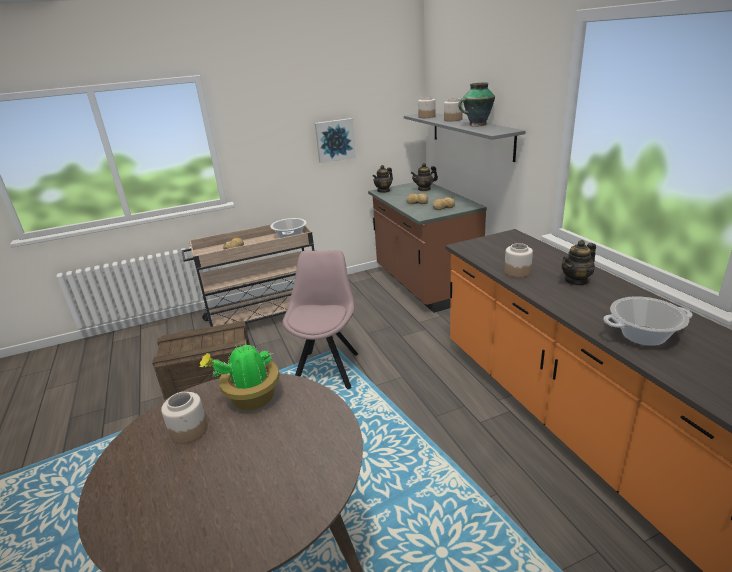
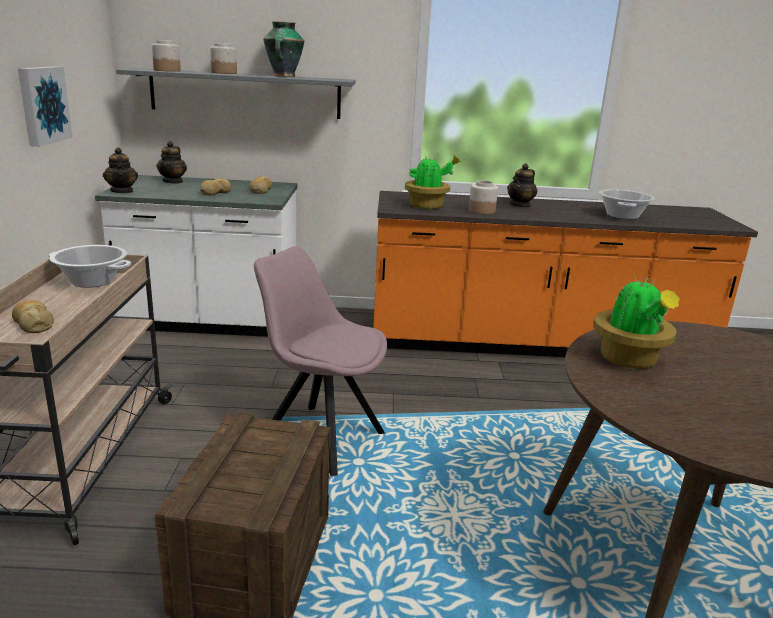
camera: 70 degrees left, 5 degrees down
jar [161,392,208,444] -> none
brown counter [368,182,487,313] -> white counter [95,175,298,337]
teapot [562,240,596,286] -> teapot turned 45 degrees clockwise [507,163,537,208]
none -> potted plant [405,155,461,209]

